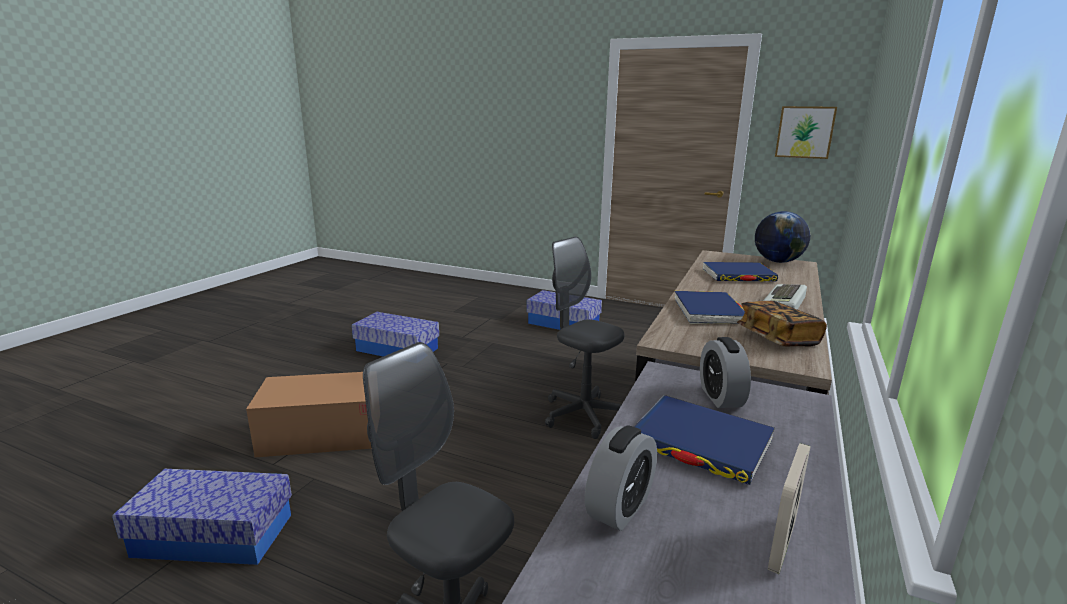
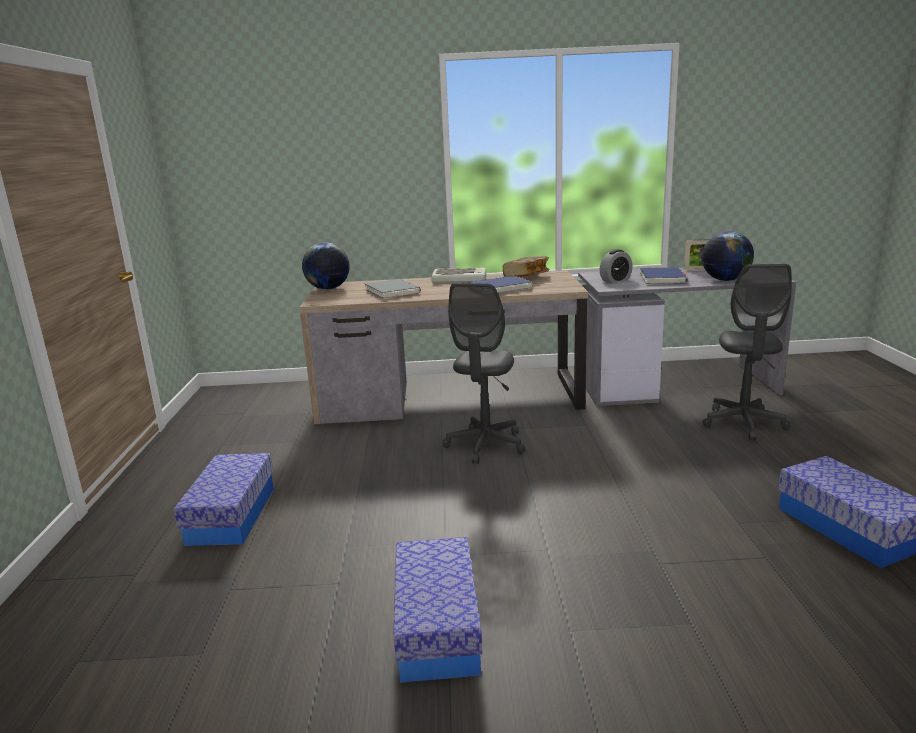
camera: 115 degrees left, 0 degrees up
cardboard box [246,372,371,457] -> none
alarm clock [585,425,657,531] -> globe [702,231,754,281]
blue book [703,262,778,282] -> grey book [364,279,421,300]
picture [775,106,837,159] -> none

